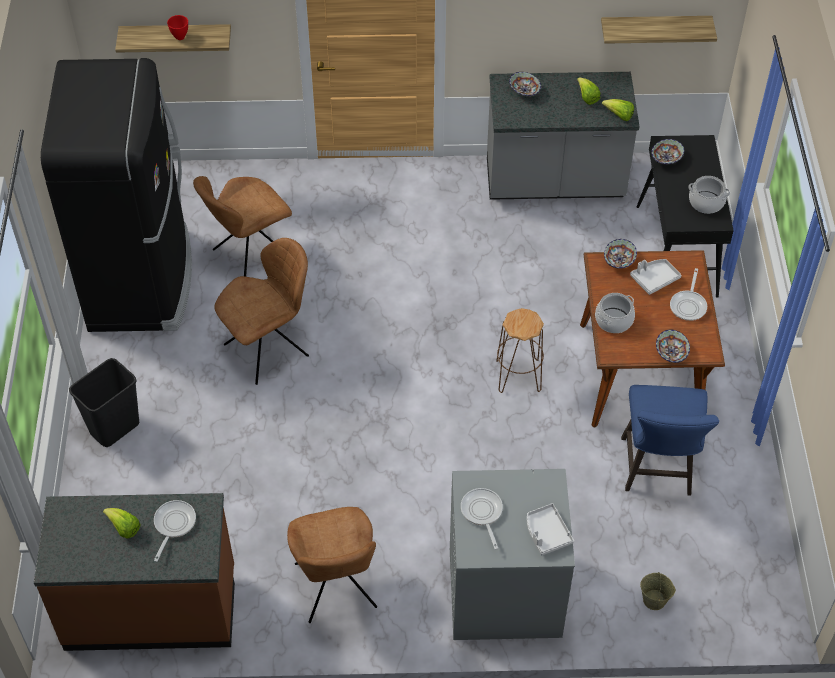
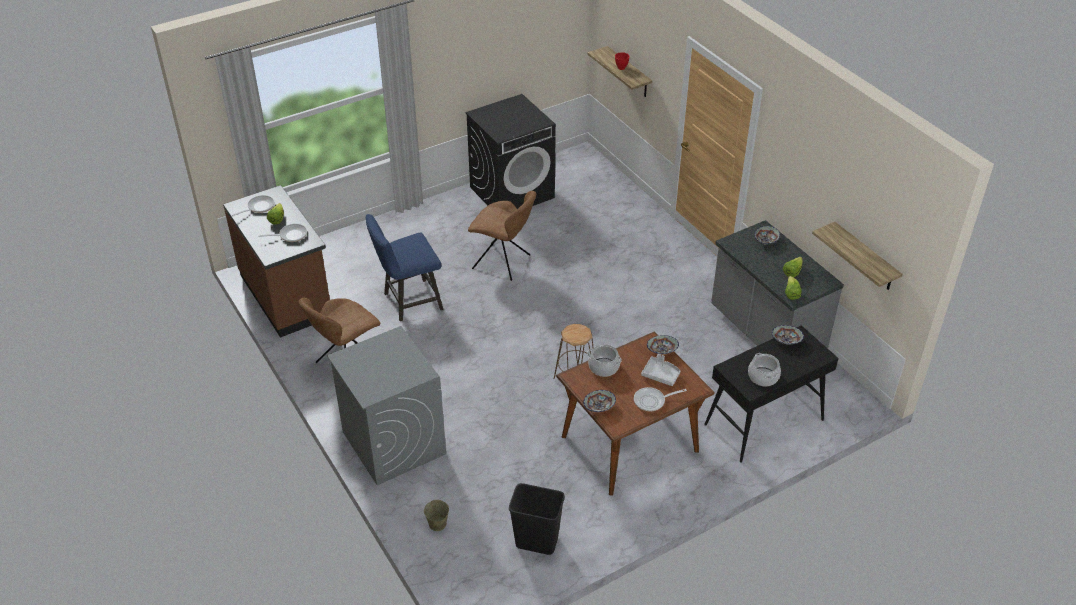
camera: 60 degrees right, 10 degrees down
black fridge [41,58,192,332] -> black washing machine [465,94,556,209]
black trash can [69,358,139,447] -> black trash can moved to [509,483,565,555]
brown chair [193,176,292,277] -> none
frying pan [461,488,503,550] -> frying pan moved to [232,195,274,216]
grey tray [527,503,574,555] -> none
blue stool [621,385,719,496] -> blue stool moved to [366,214,444,321]

